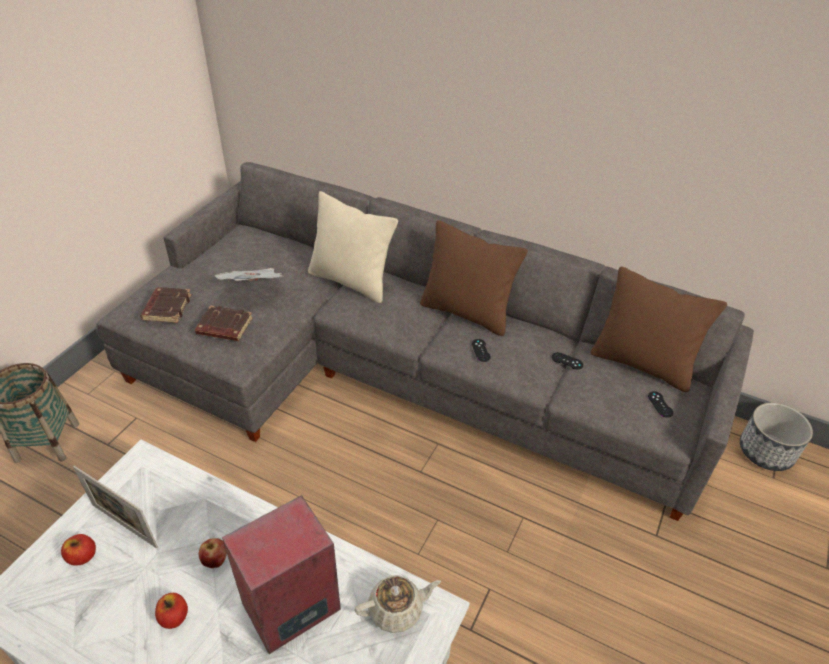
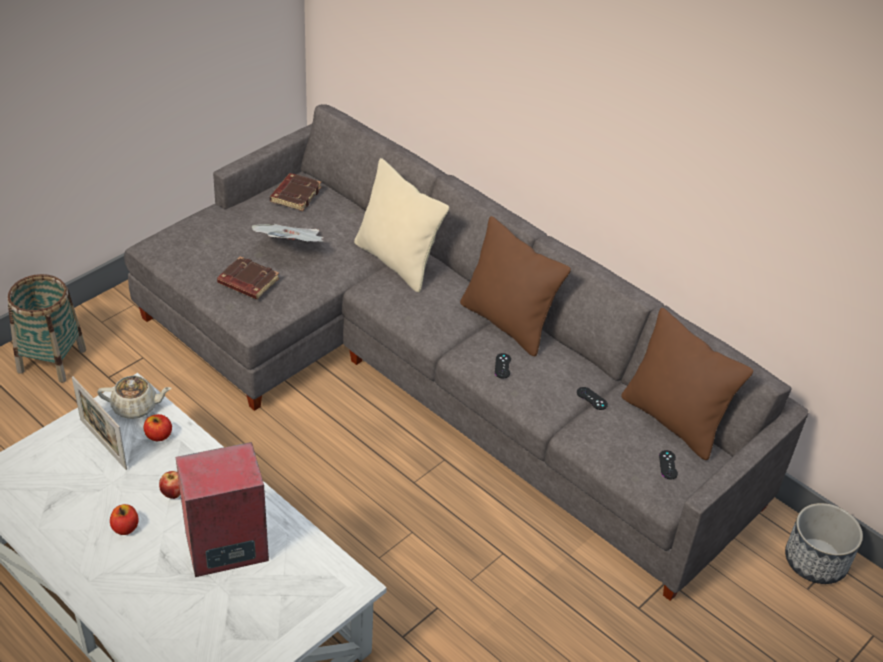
camera: 15 degrees right, 0 degrees up
apple [61,534,96,565] -> apple moved to [144,414,172,441]
brown book [140,287,192,323] -> brown book moved to [270,173,321,211]
beige teapot [355,575,441,633] -> beige teapot moved to [97,375,172,419]

